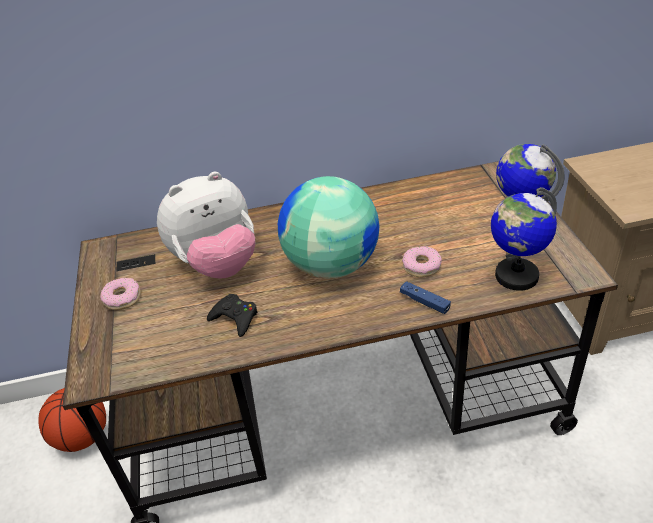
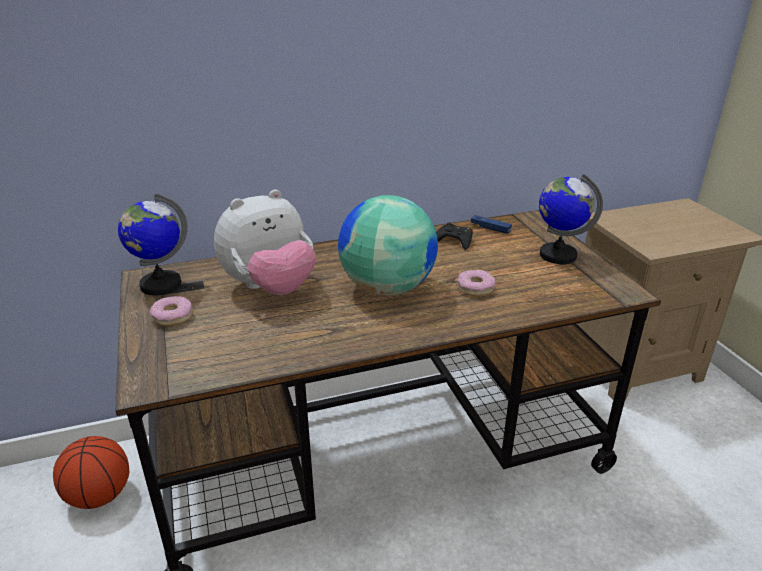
camera: 10 degrees left, 10 degrees down
black game controller [207,294,258,337] -> black game controller moved to [436,222,473,250]
blue game controller [400,281,451,314] -> blue game controller moved to [471,215,512,234]
globe [491,187,557,291] -> globe moved to [118,193,187,295]

